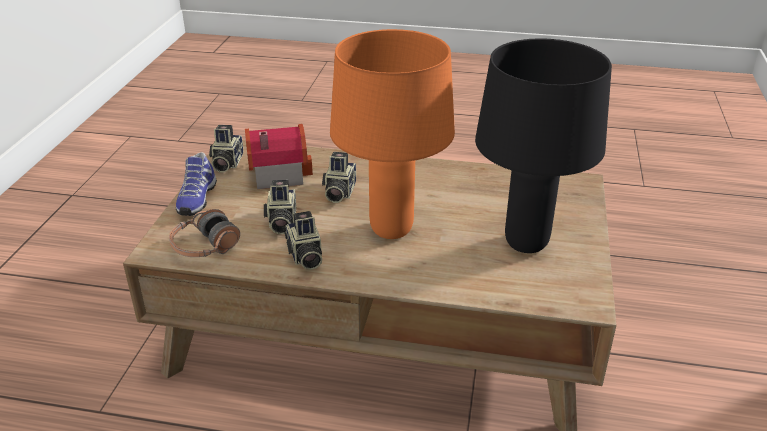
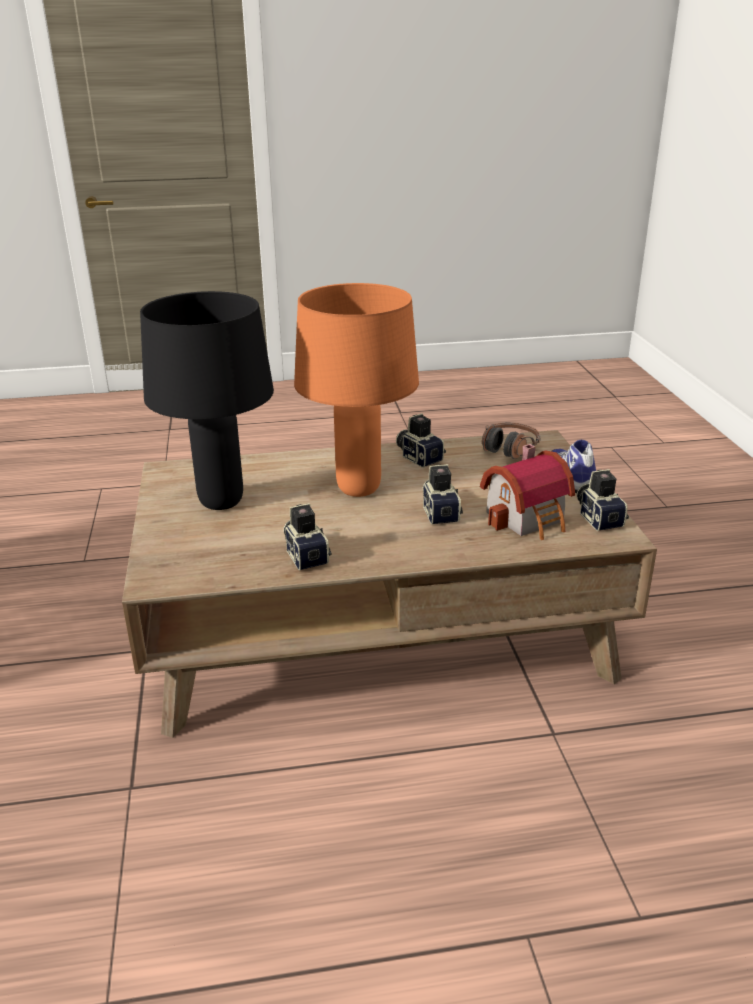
camera: 160 degrees right, 5 degrees down
camera [264,180,296,235] -> camera moved to [283,503,332,571]

